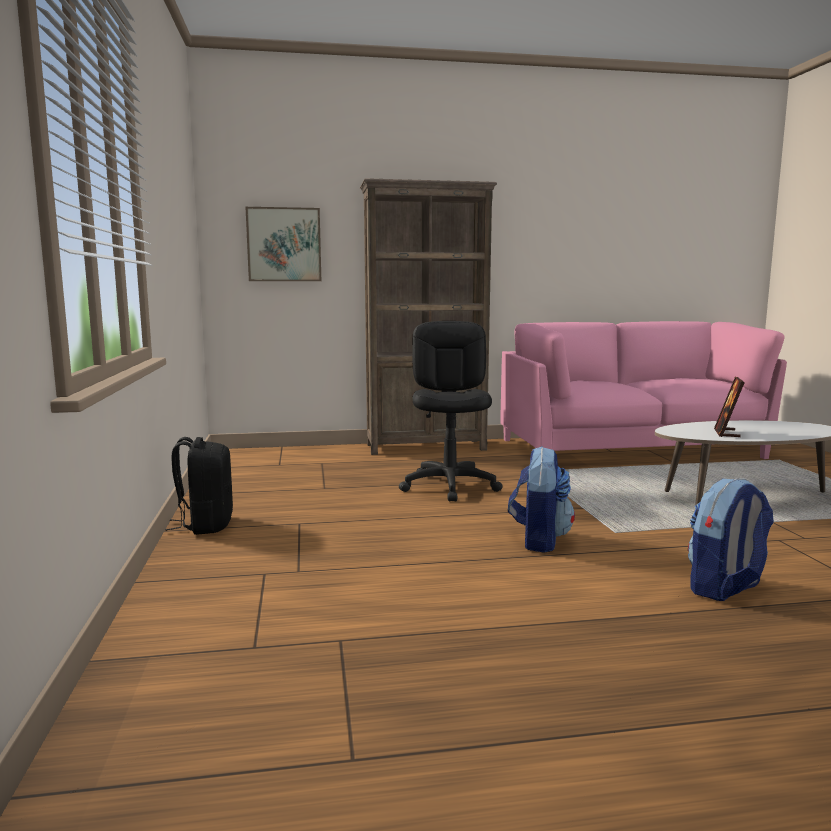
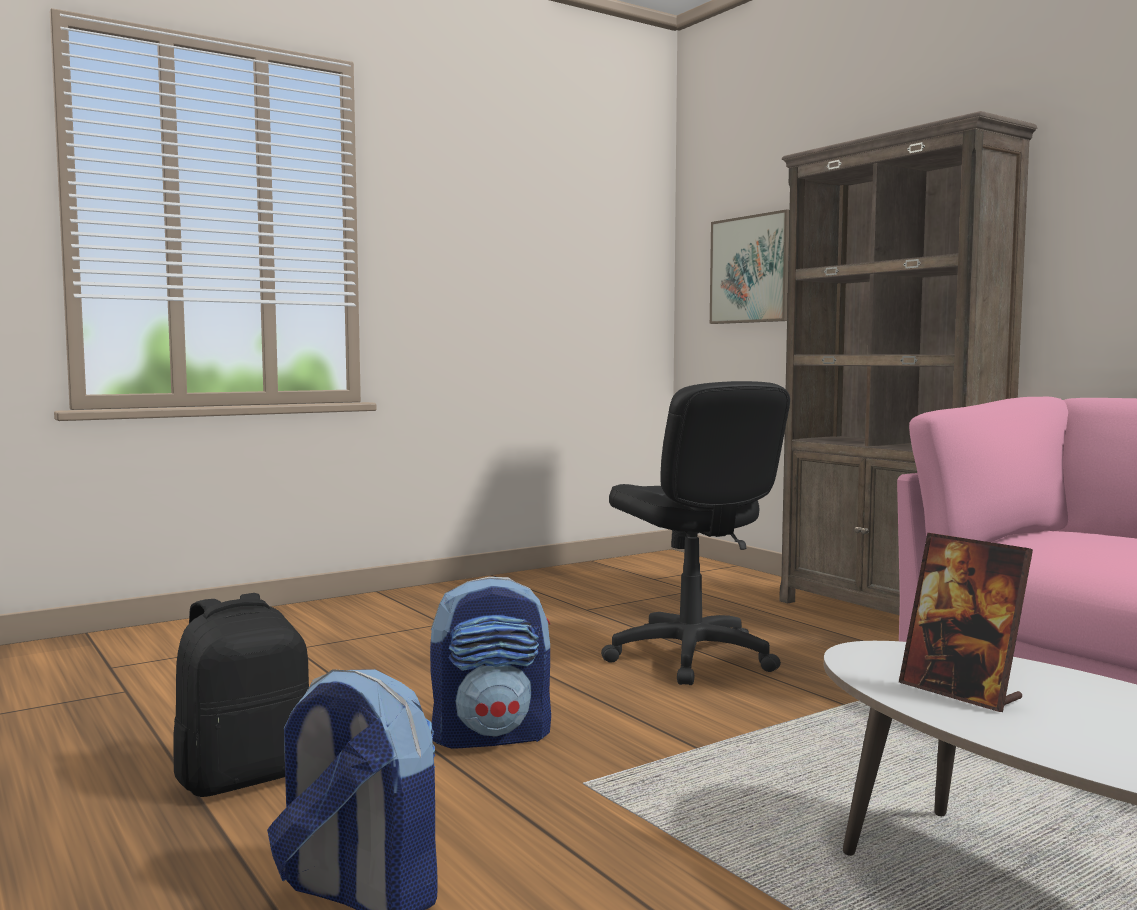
camera: 65 degrees right, 5 degrees down
black backpack [165,437,233,535] -> black backpack moved to [174,593,309,797]
black office chair [399,321,503,501] -> black office chair turned 90 degrees clockwise [601,381,790,685]
picture frame [714,377,745,437] -> picture frame turned 120 degrees counterclockwise [899,533,1033,712]

